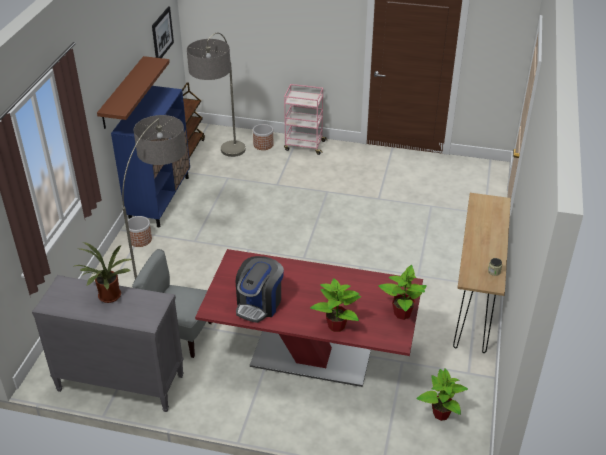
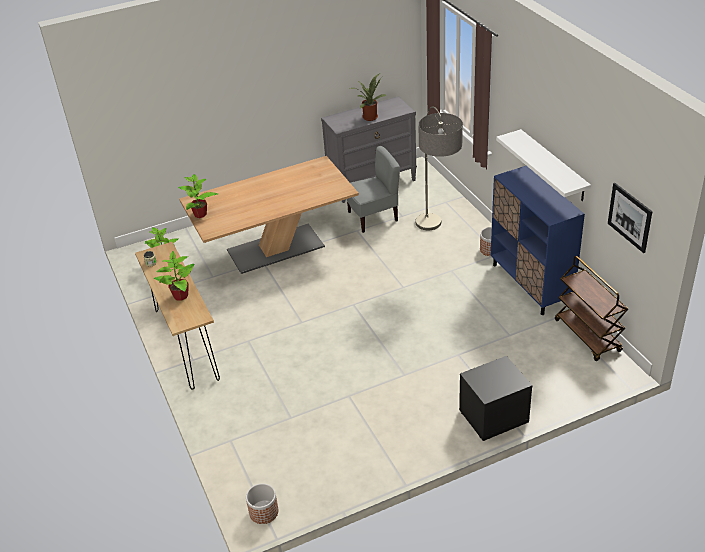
camera: 145 degrees right, 0 degrees up
brown shelf [97,56,170,129] -> white shelf [496,129,591,201]
floor lamp [187,33,246,157] -> none
red dining table [195,249,423,387] -> beige dining table [179,156,359,274]
coffee machine [236,256,284,323] -> none
planter [253,124,274,150] -> planter moved to [246,483,279,524]
pink cart [284,84,327,155] -> black nightstand [459,356,532,441]
potted plant [310,279,361,332] -> potted plant moved to [154,251,194,301]

